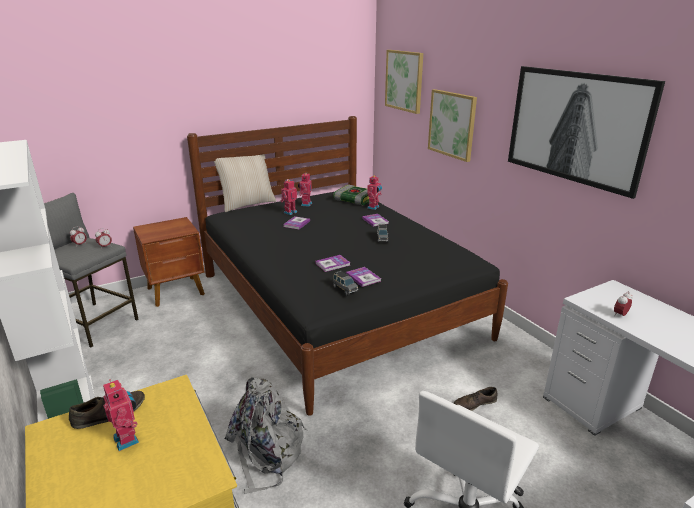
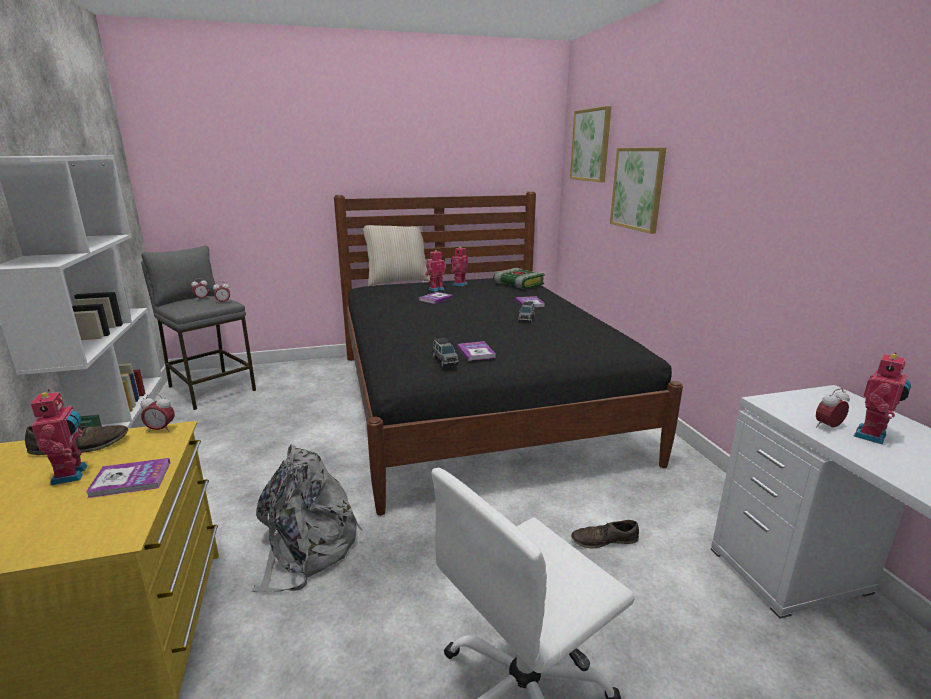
camera: 15 degrees right, 5 degrees down
brown nightstand [133,217,205,307] -> none
book [315,255,350,272] -> book moved to [85,458,170,498]
toy robot [367,176,382,210] -> toy robot moved to [854,352,911,445]
picture [508,66,665,199] -> none
none -> alarm clock [141,394,174,432]

